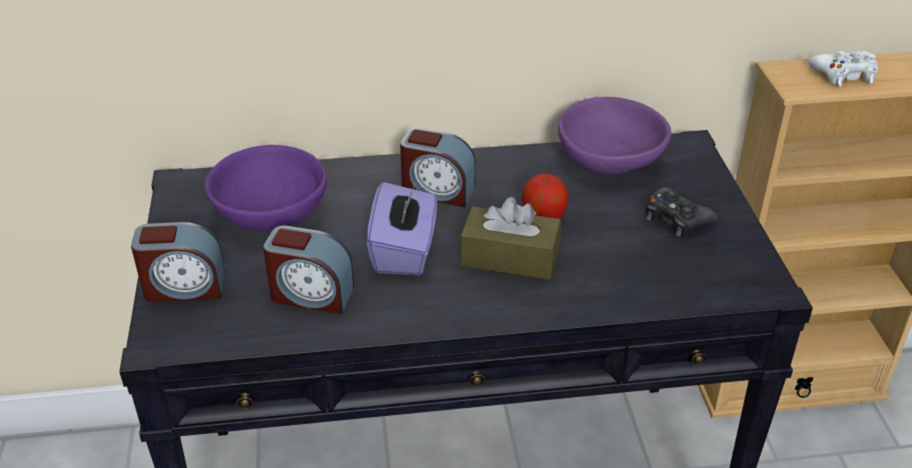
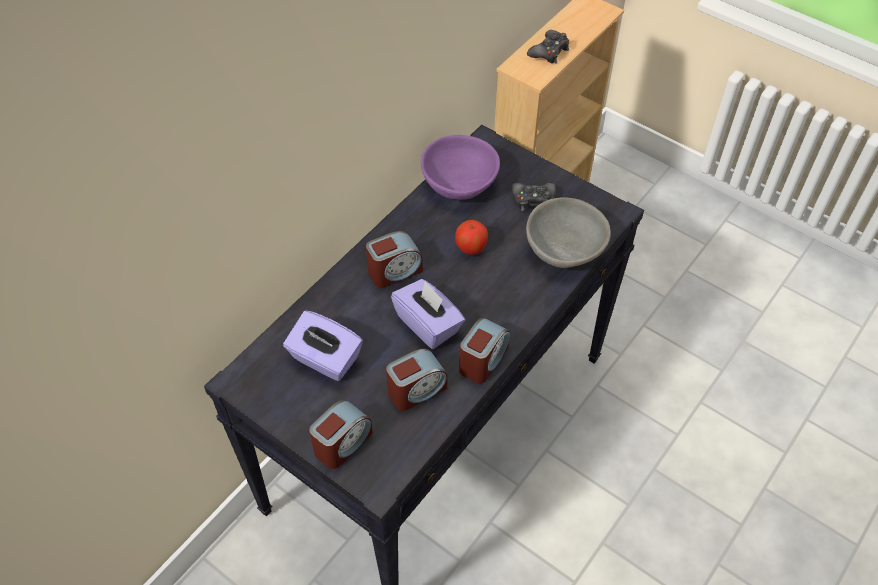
camera: 45 degrees left, 15 degrees up
purple bowl [205,145,327,231] -> purple tissue box [283,310,363,381]
brown tissue box [460,197,561,280] -> none
white game controller [809,51,878,86] -> black game controller [527,30,570,63]
none -> alarm clock [459,318,510,384]
none -> grey bowl [526,197,611,268]

